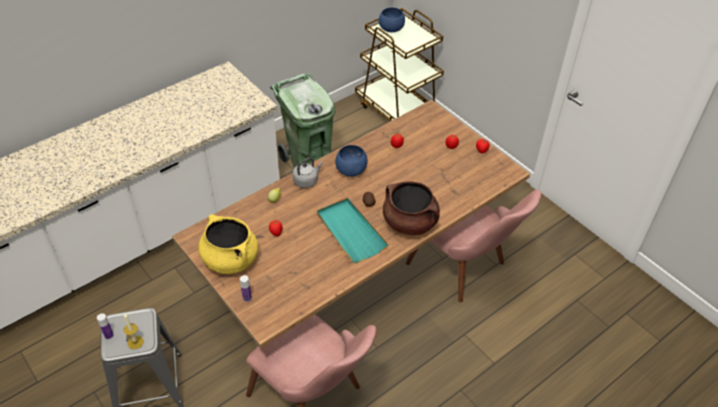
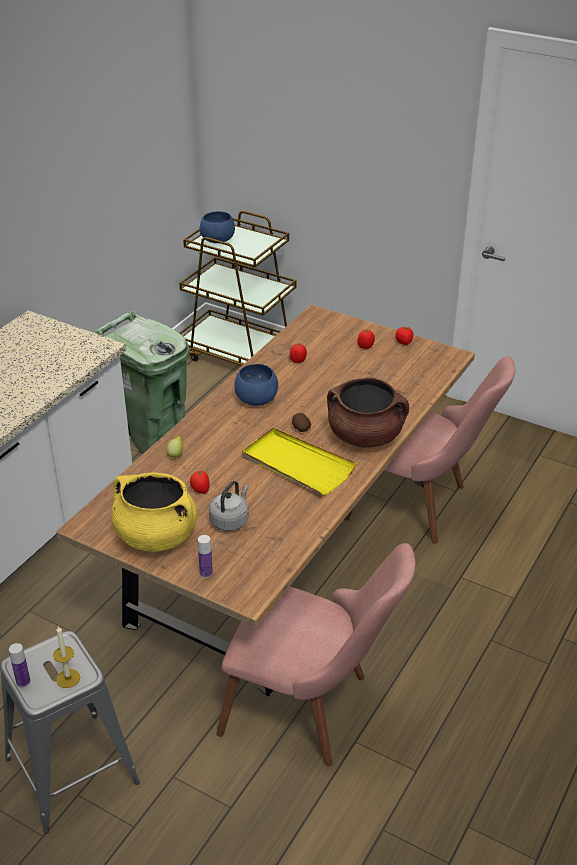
camera: 20 degrees left, 10 degrees down
grey kettle [292,157,323,188] -> grey kettle moved to [209,481,249,531]
turquoise tray [317,198,389,263] -> yellow tray [242,427,357,495]

